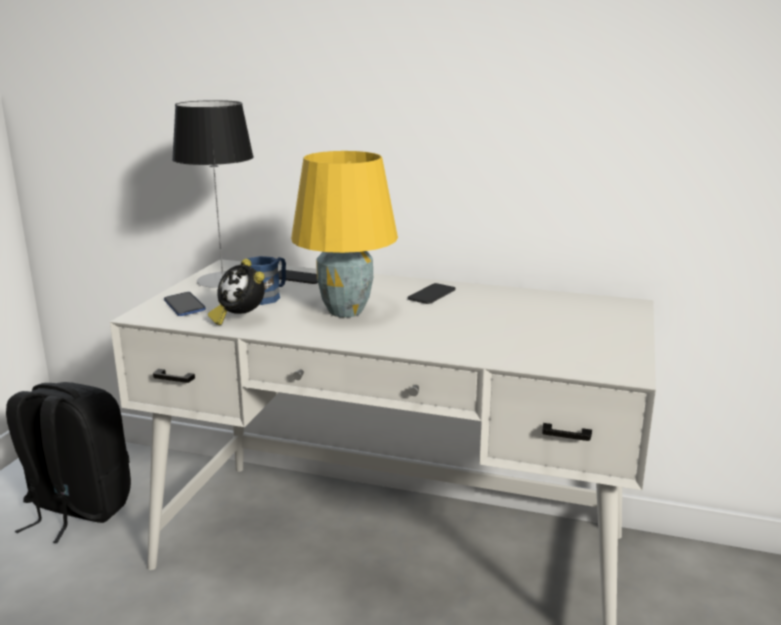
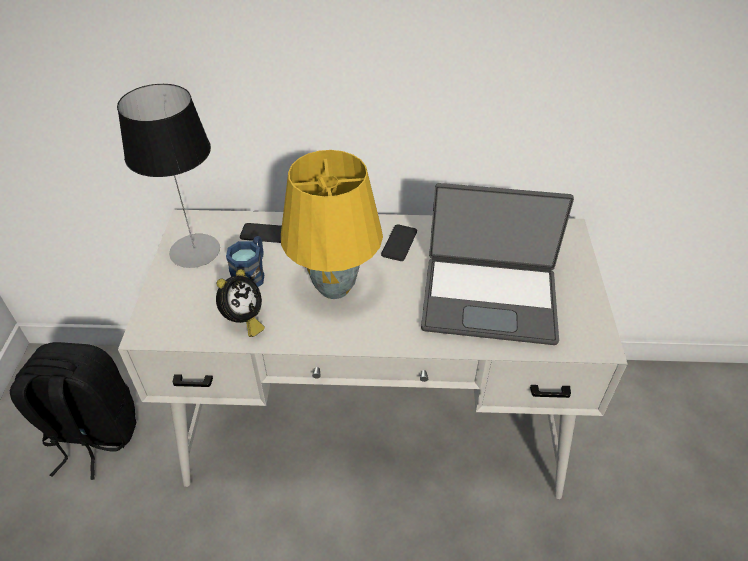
camera: 15 degrees left, 25 degrees up
phone [164,292,206,316] -> none
alarm clock [208,259,265,325] -> alarm clock turned 90 degrees counterclockwise [216,269,265,337]
none -> laptop [421,183,574,345]

